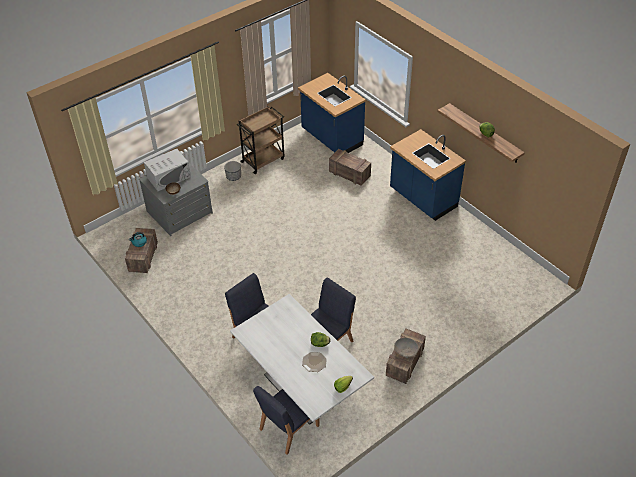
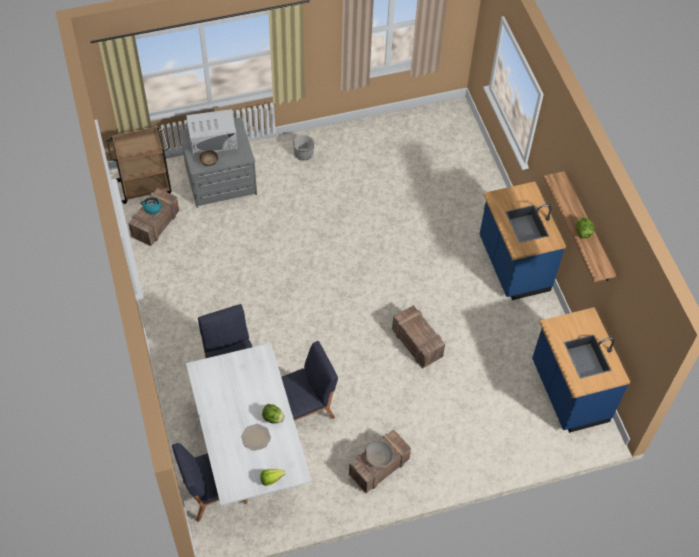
camera: 20 degrees right, 10 degrees up
brown cart [237,106,284,174] -> brown cart moved to [106,126,172,204]
blue counter [298,73,366,153] -> blue counter moved to [532,307,630,433]
crate [329,149,371,186] -> crate moved to [392,305,445,368]

